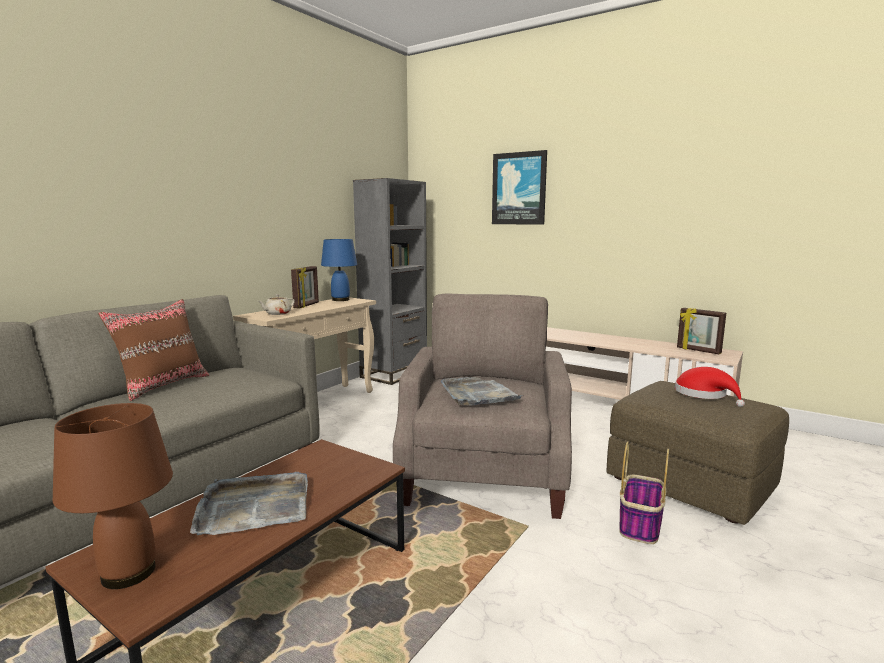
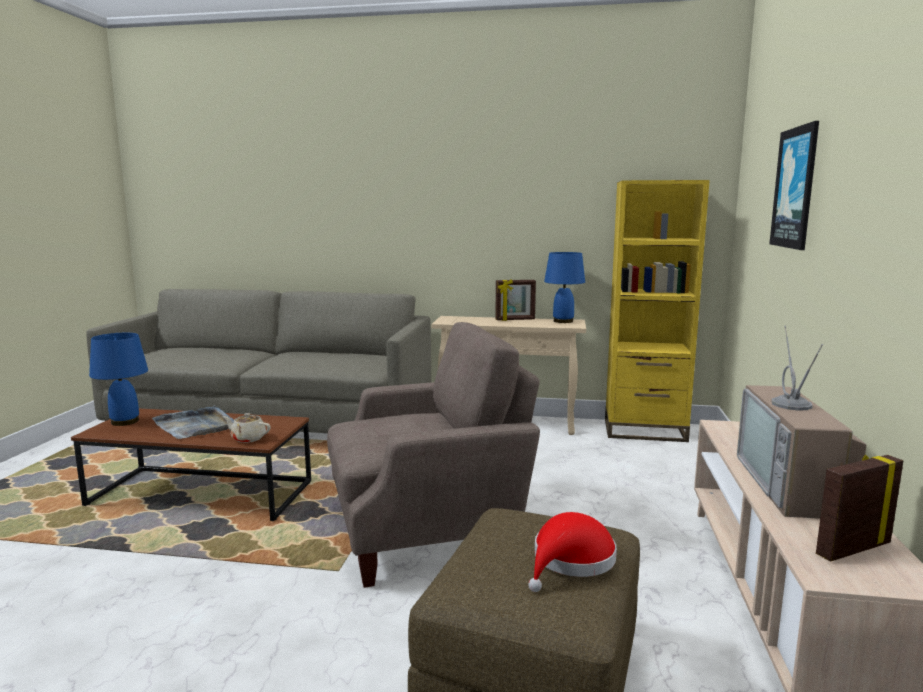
camera: 65 degrees right, 0 degrees up
brown table lamp [53,403,173,589] -> blue table lamp [89,333,148,426]
brown pillow [98,299,209,401] -> none
beige teapot [258,294,295,315] -> beige teapot moved to [223,413,271,443]
grey bookcase [353,178,427,385] -> yellow bookcase [605,180,710,442]
grey tray [440,377,524,405] -> none
basket [619,441,669,544] -> none
picture frame [677,308,726,354] -> picture frame turned 45 degrees clockwise [816,455,903,561]
none -> television [737,326,866,519]

